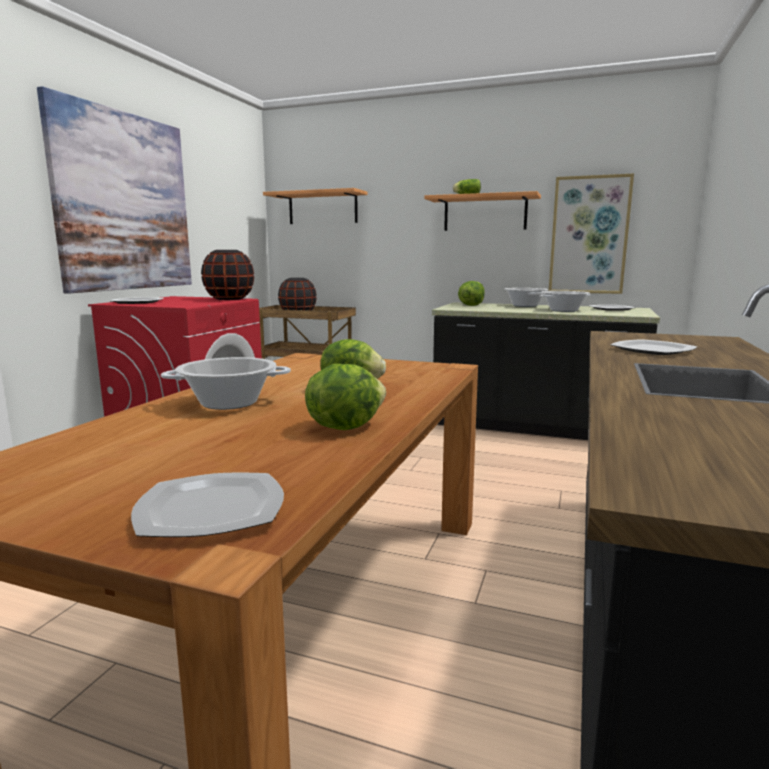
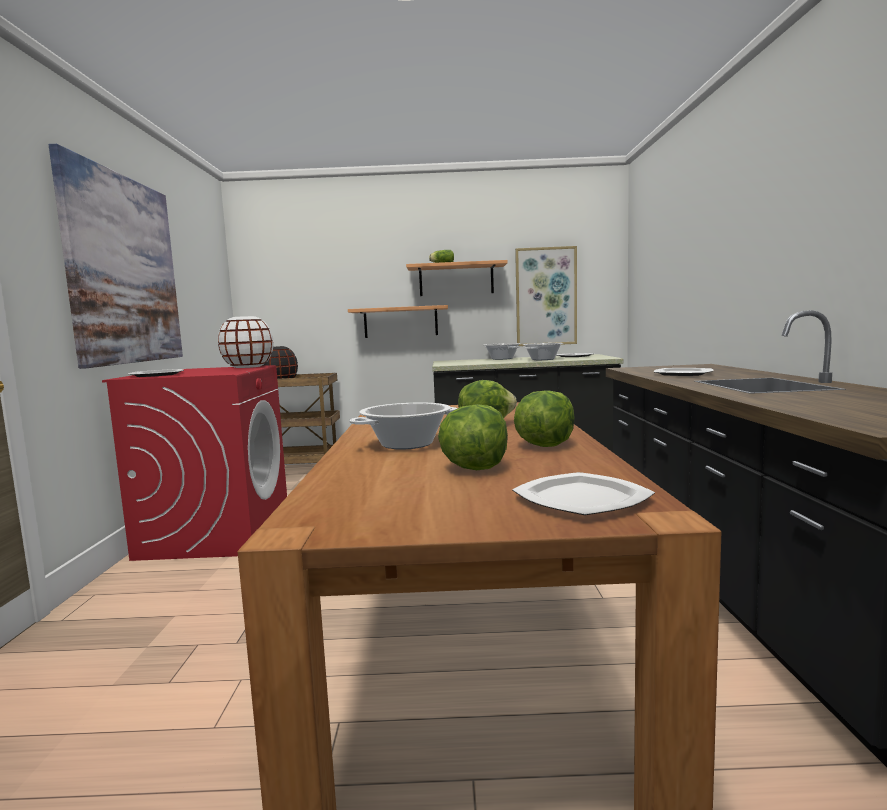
camera: 20 degrees left, 5 degrees down
black vase [201,250,254,300] -> white vase [218,316,274,368]
shelf [263,188,368,224] -> shelf moved to [348,305,448,338]
lettuce [458,281,485,306] -> lettuce moved to [438,404,508,470]

